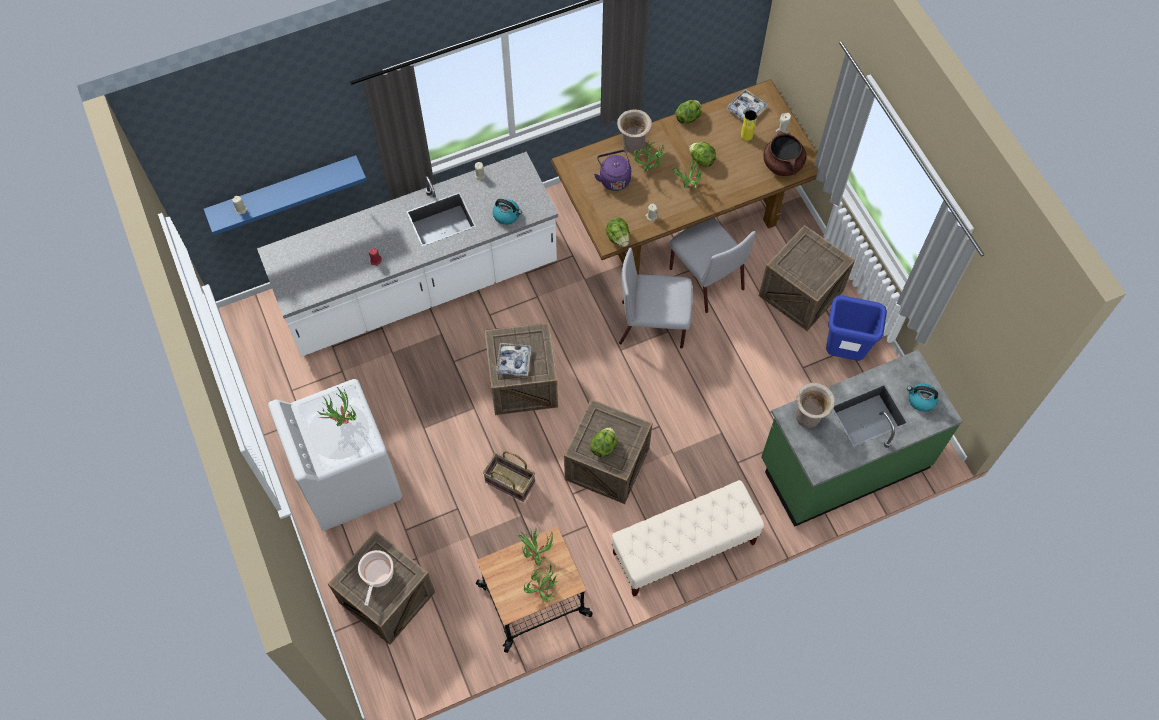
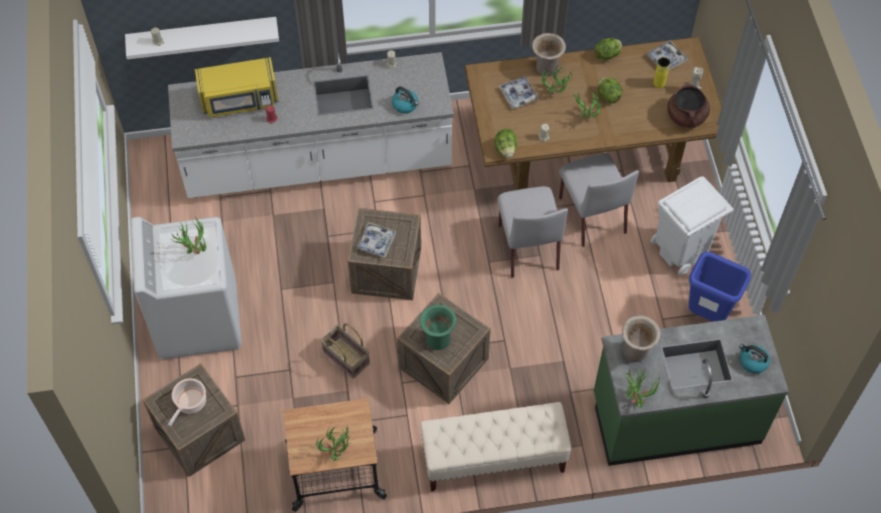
camera: 15 degrees right, 5 degrees down
blue shelf [204,155,367,235] -> white shelf [125,17,279,59]
potted plant [516,529,555,566] -> potted plant moved to [625,369,660,408]
lettuce [590,427,617,457] -> green vase [419,304,456,350]
purple kettle [594,150,631,191] -> tray [499,76,539,109]
grey chair [619,247,693,349] -> grey chair turned 120 degrees counterclockwise [497,186,568,278]
crate [759,225,855,331] -> white trash can [650,176,733,275]
none -> yellow microwave [195,57,279,117]

